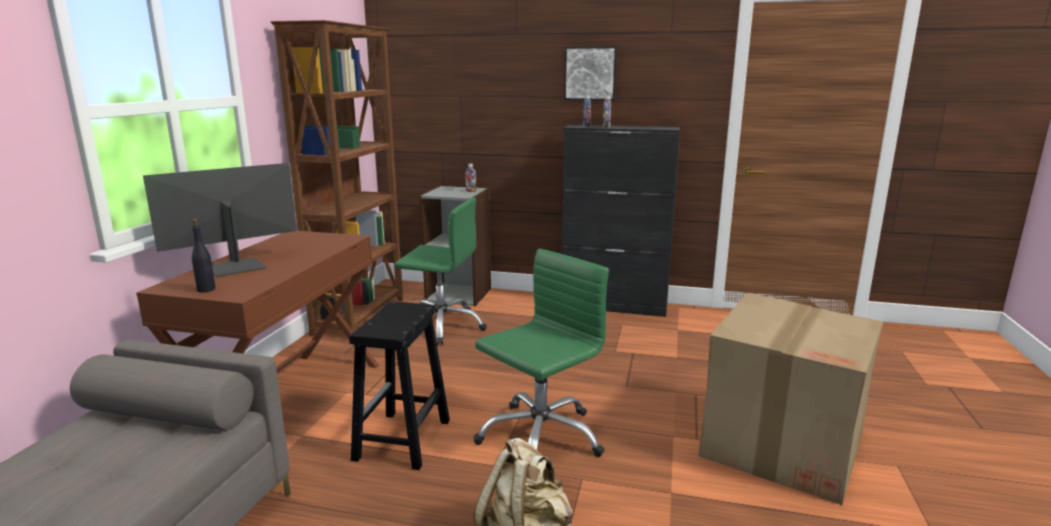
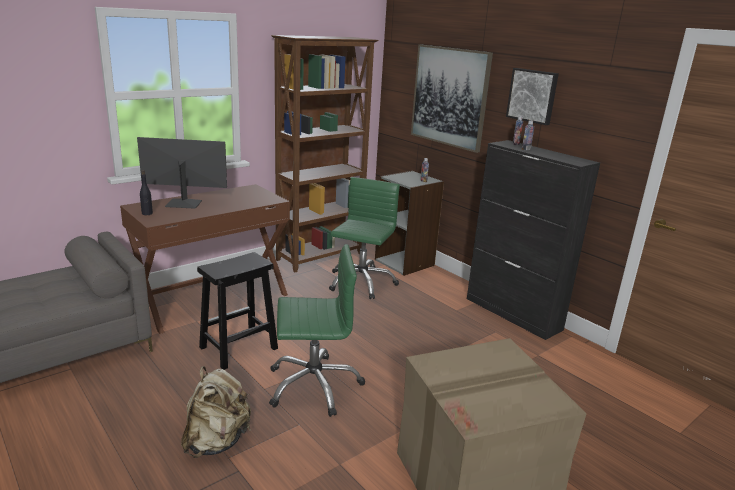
camera: 35 degrees right, 5 degrees up
green office chair [395,198,487,345] -> green office chair turned 120 degrees counterclockwise [329,177,400,299]
none -> picture [411,45,493,153]

